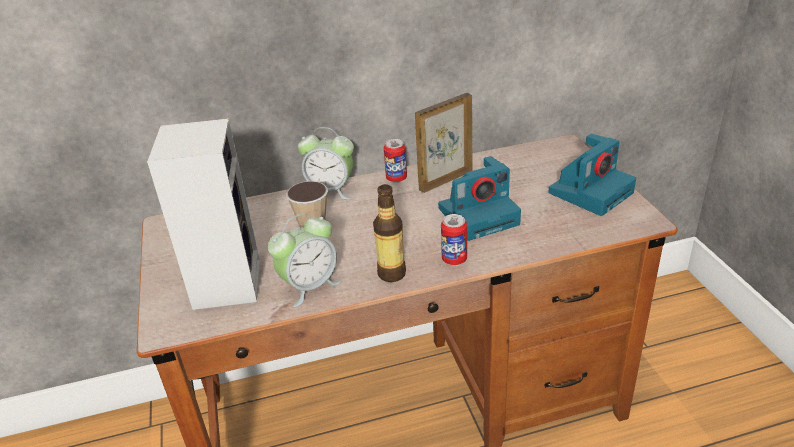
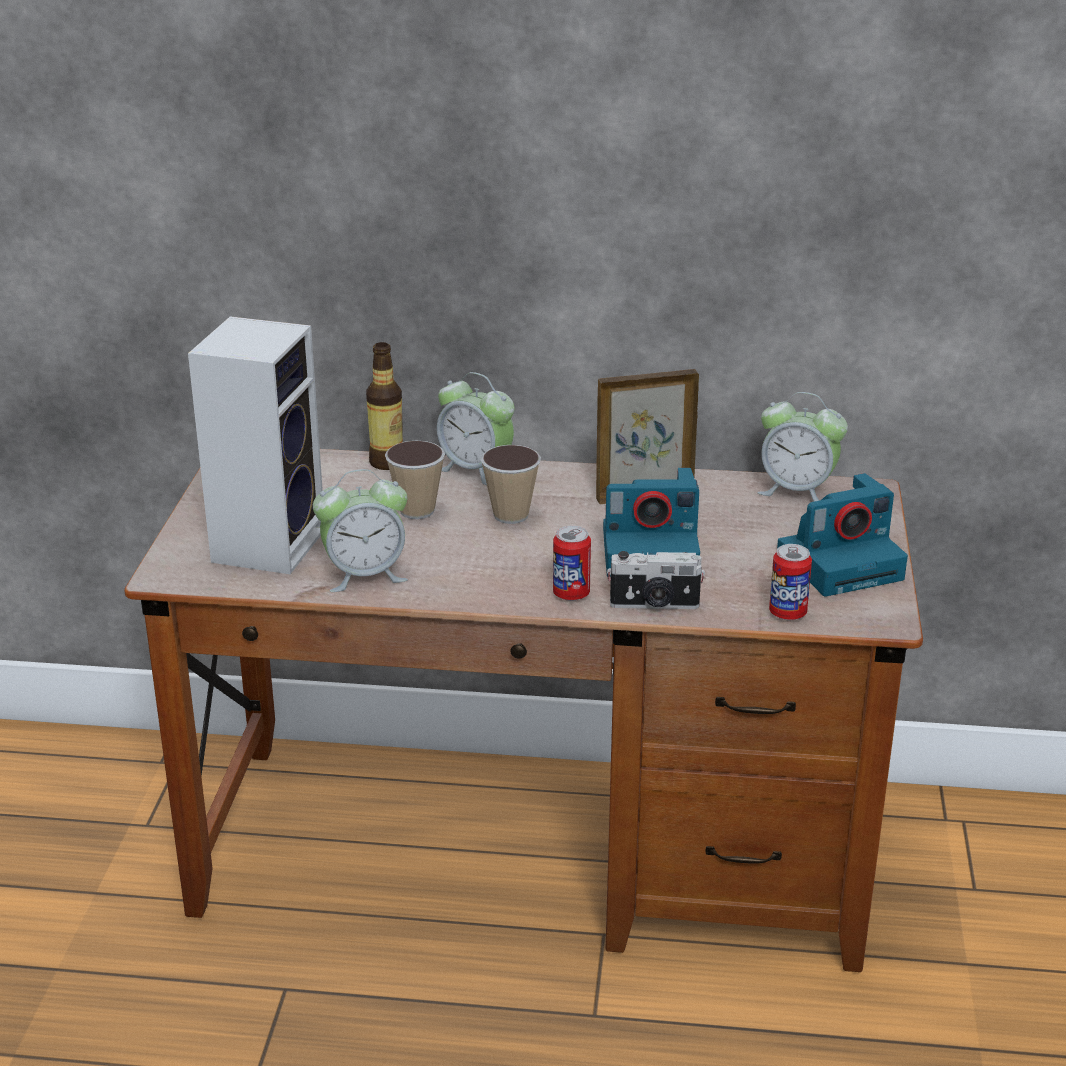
camera: 20 degrees right, 5 degrees down
bottle [373,184,406,282] -> bottle moved to [366,342,403,470]
can [384,139,407,183] -> can moved to [769,544,812,620]
none -> cup [481,445,541,524]
none -> camera [607,551,705,609]
none -> alarm clock [758,392,848,502]

